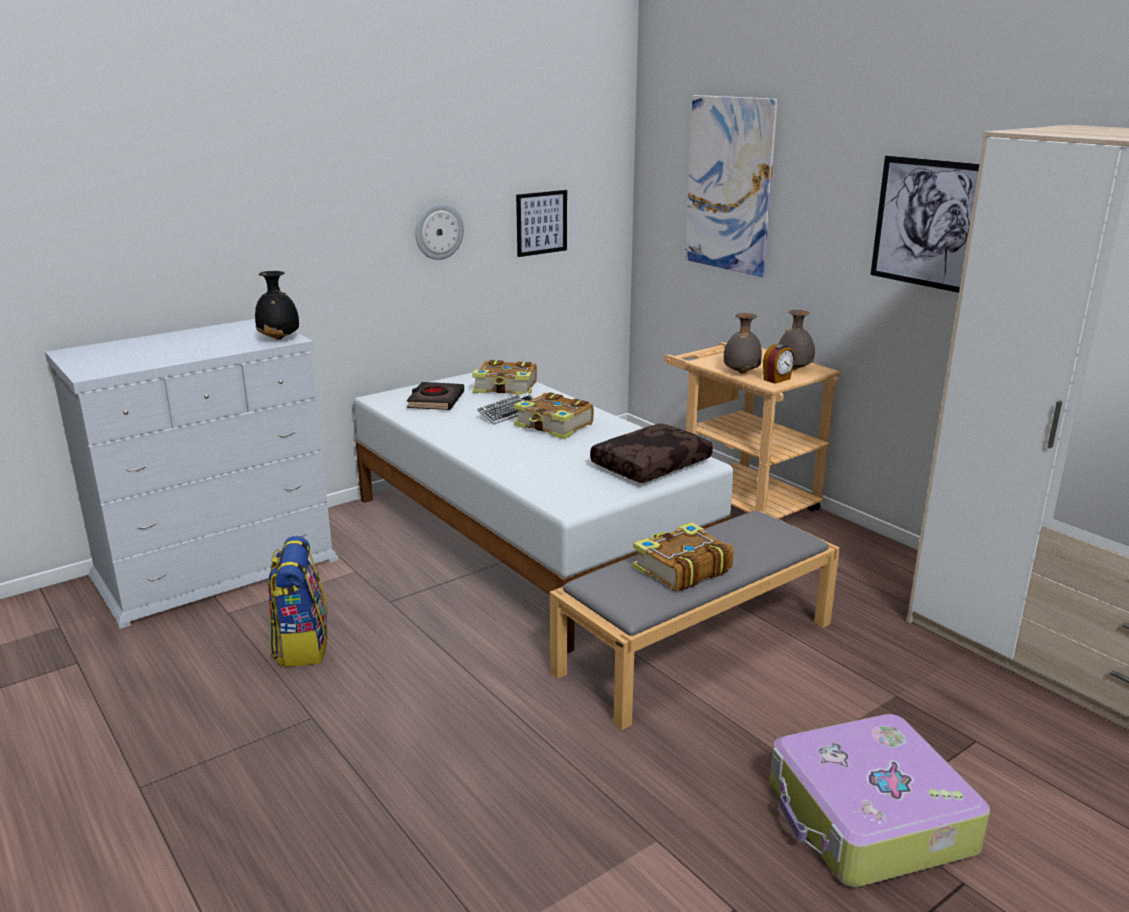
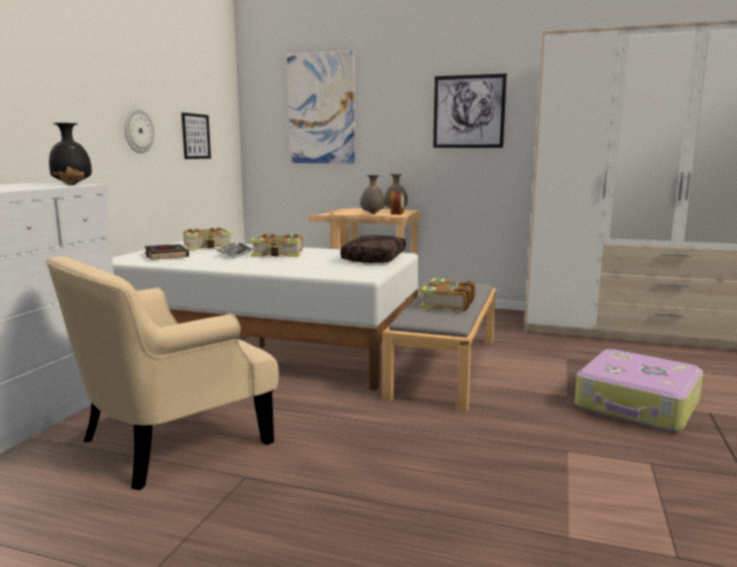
camera: 35 degrees left, 10 degrees down
backpack [268,536,328,667] -> beige armchair [46,256,279,490]

